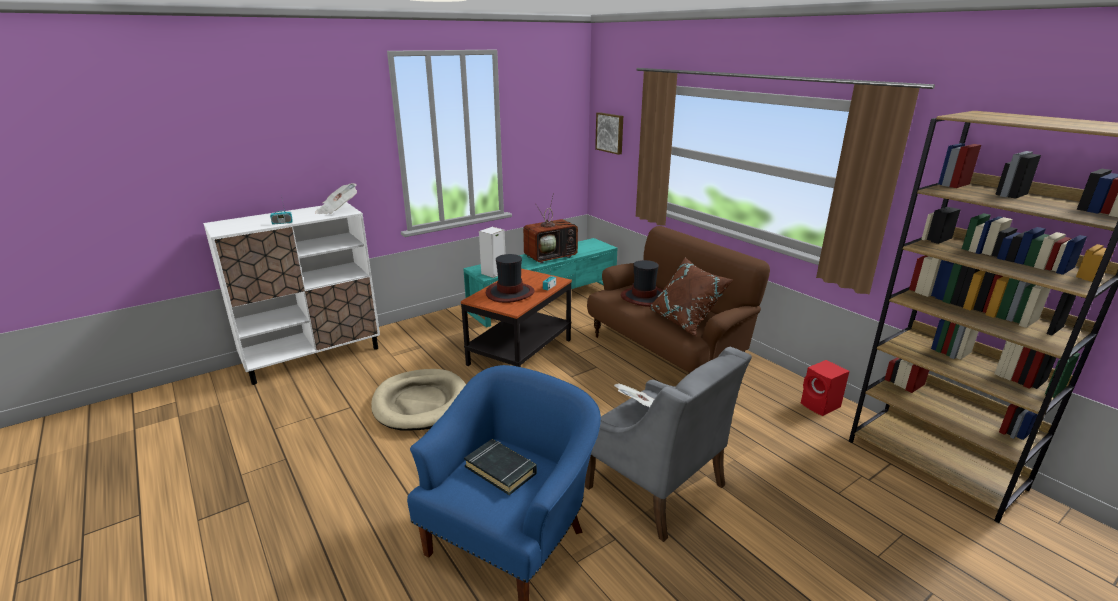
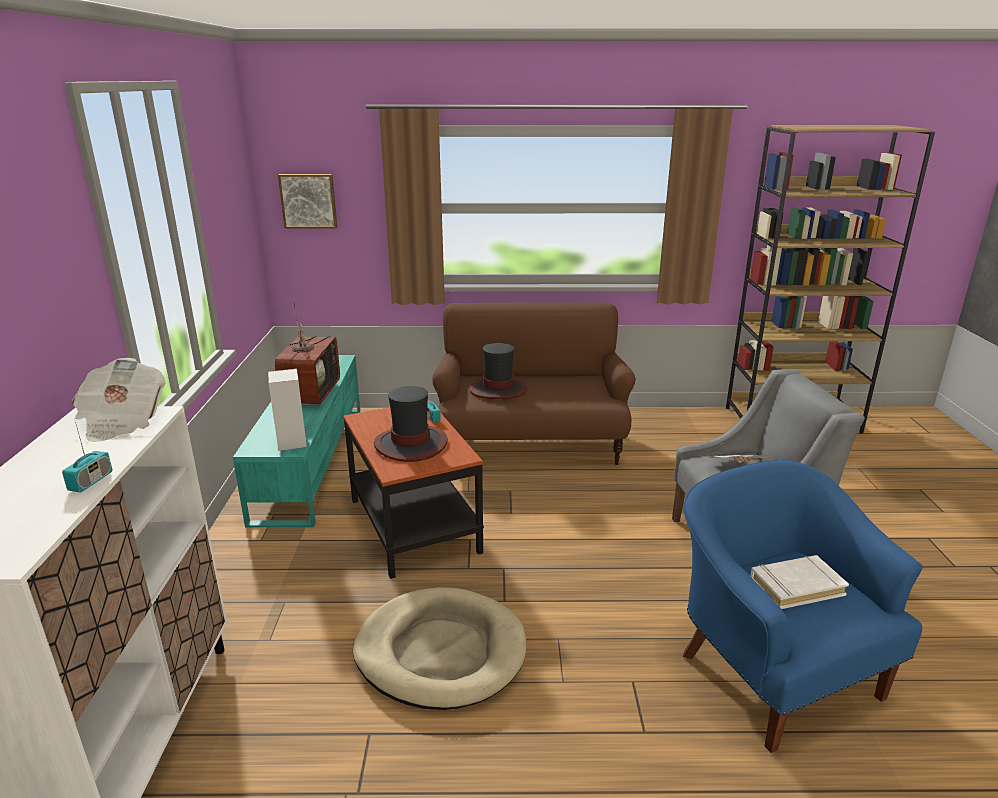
camera: 55 degrees left, 0 degrees up
black book [464,439,537,495] -> white book [750,555,849,609]
brown pillow [649,257,733,337] -> none
red speaker [801,360,849,416] -> none

